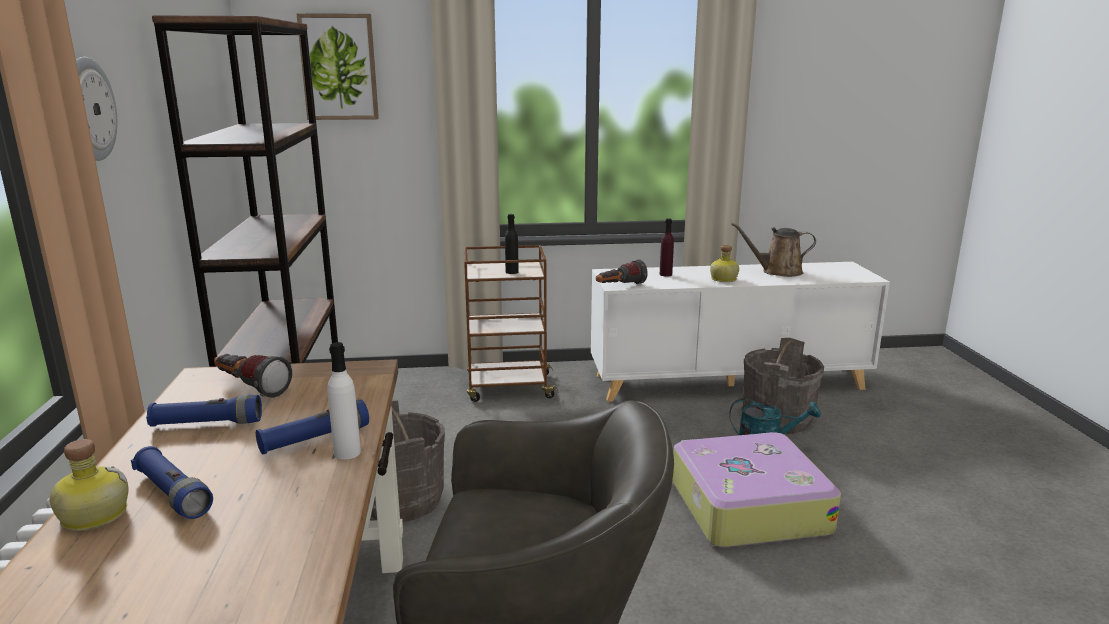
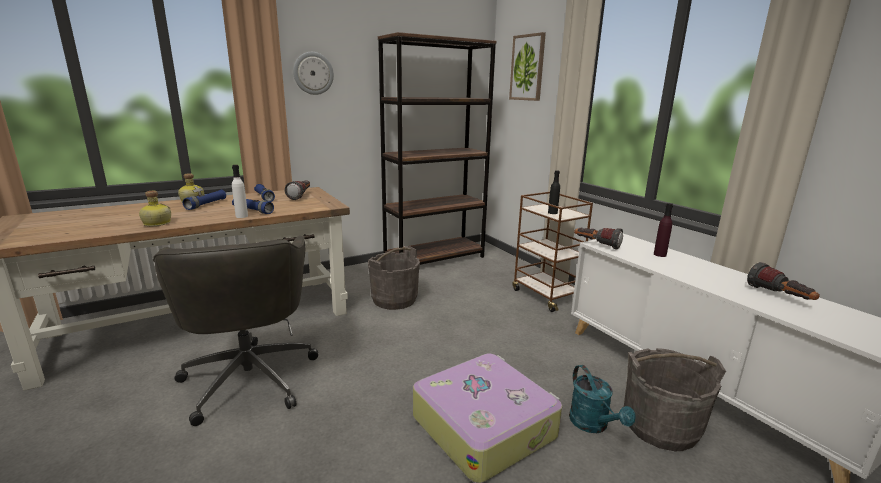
camera: 65 degrees right, 0 degrees up
bottle [710,245,739,282] -> bottle moved to [139,191,171,226]
brown watering can [731,223,816,277] -> flashlight [747,262,820,300]

